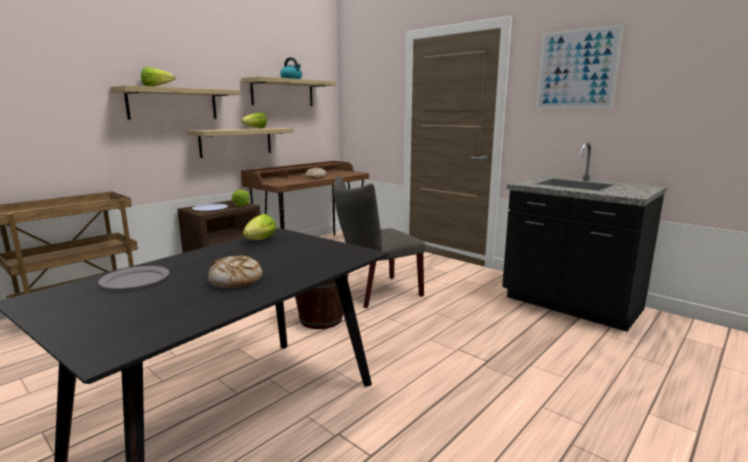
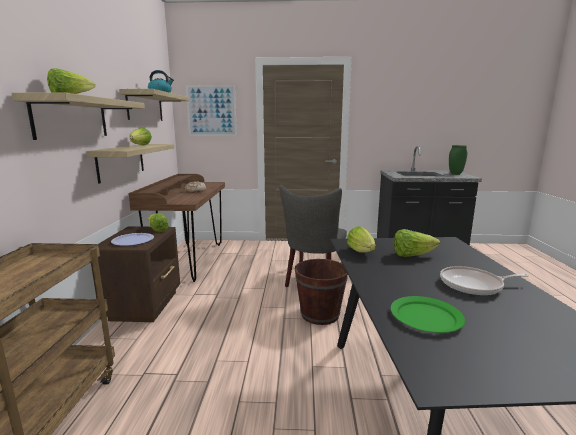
camera: 40 degrees left, 0 degrees up
grey plate [98,266,170,290] -> green plate [391,296,465,333]
bread [208,255,262,289] -> frying pan [440,266,529,296]
picture [536,24,624,109] -> picture moved to [186,85,237,136]
none -> lettuce [394,229,440,257]
none -> green vase [449,145,467,175]

